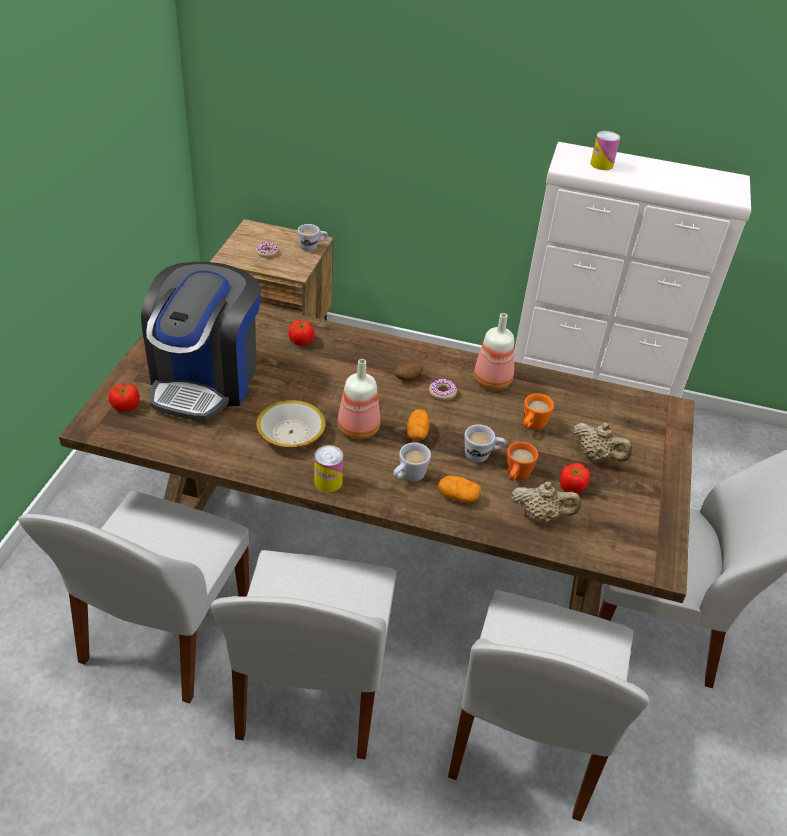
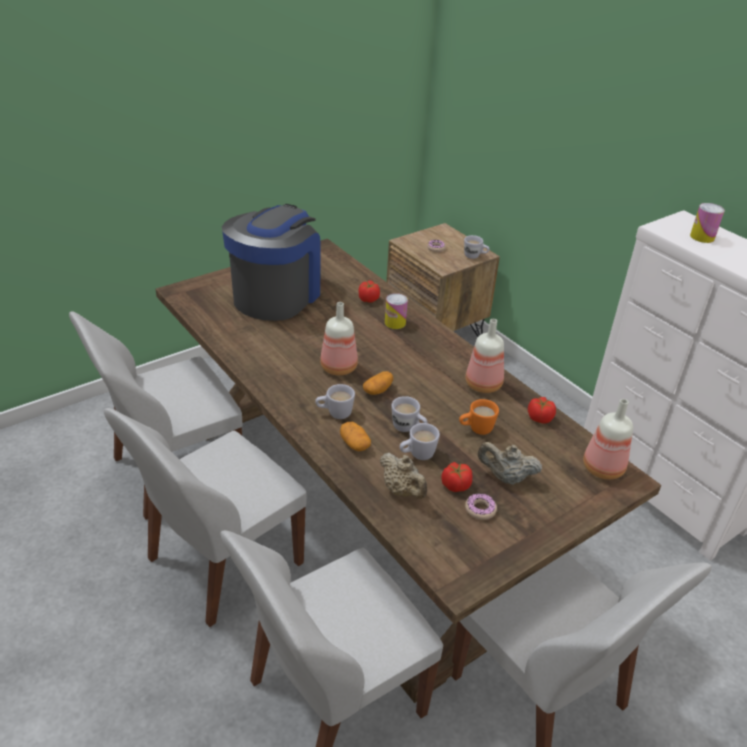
camera: 40 degrees right, 5 degrees down
tomato [109,383,140,412] -> tomato moved to [528,397,556,423]
coffee machine [141,262,261,421] -> coffee machine turned 150 degrees clockwise [222,204,321,321]
bowl [256,400,326,448] -> none
can [314,445,343,492] -> can moved to [385,293,408,329]
potato [395,363,423,381] -> none
donut [429,379,457,401] -> donut moved to [465,493,497,520]
orange mug [507,442,538,481] -> white mug [400,423,440,460]
beige teapot [572,422,632,462] -> beige teapot turned 120 degrees clockwise [478,442,542,485]
none -> bottle [583,399,633,480]

